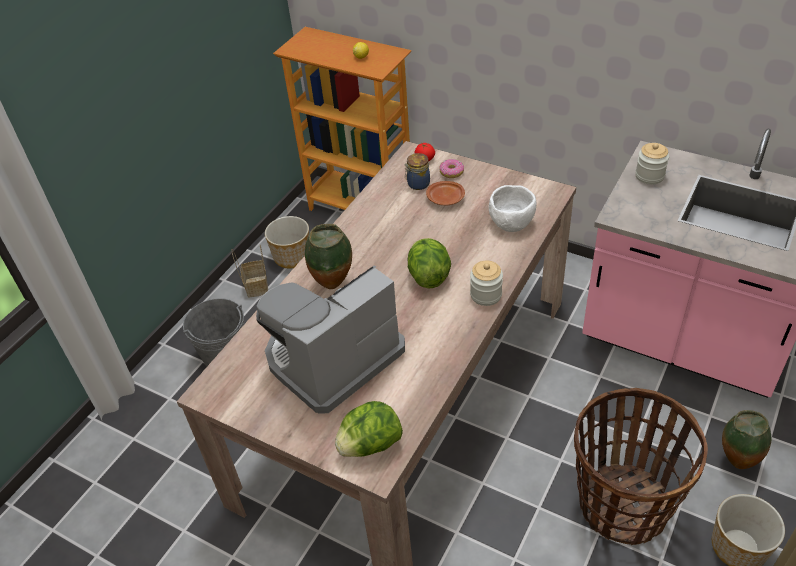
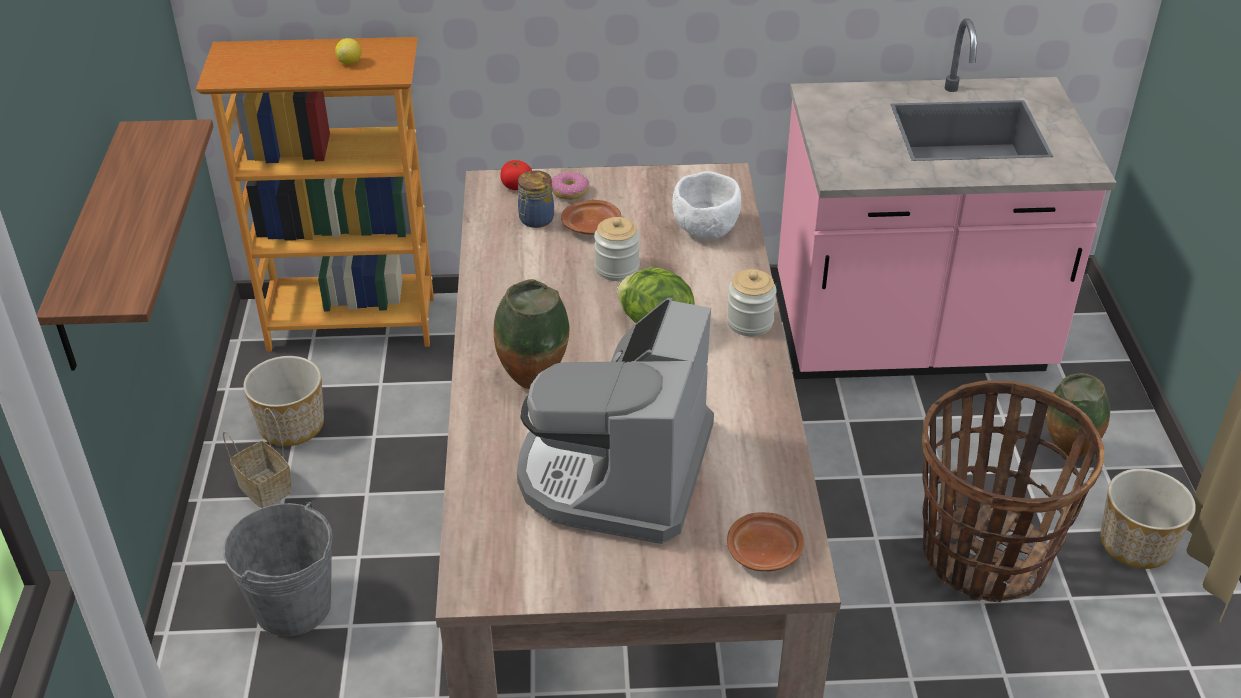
camera: 35 degrees left, 5 degrees down
lettuce [335,401,403,457] -> brown plate [727,512,804,571]
jar [635,143,669,185] -> jar moved to [594,217,640,281]
none -> shelf [37,119,214,370]

